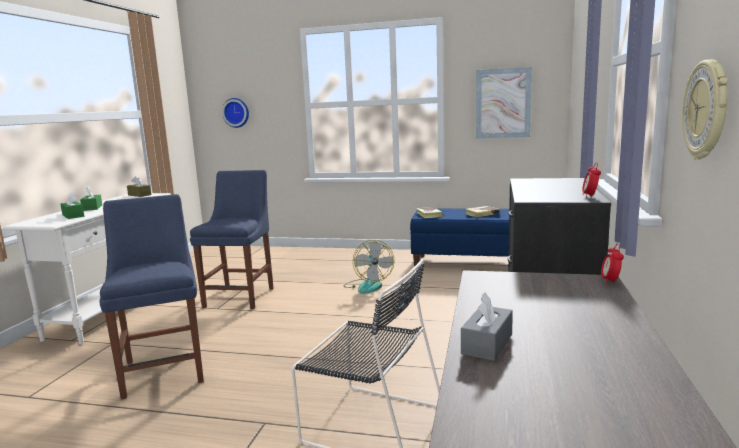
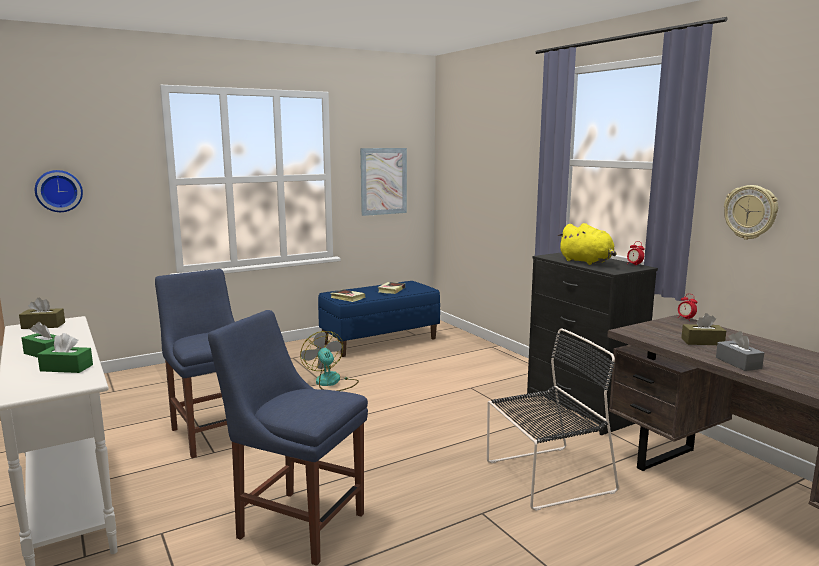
camera: 45 degrees left, 0 degrees up
fan [344,240,394,294] -> fan turned 150 degrees counterclockwise [300,331,359,391]
none -> yellow plush toy [558,223,616,265]
none -> brown tissue box [681,313,726,345]

